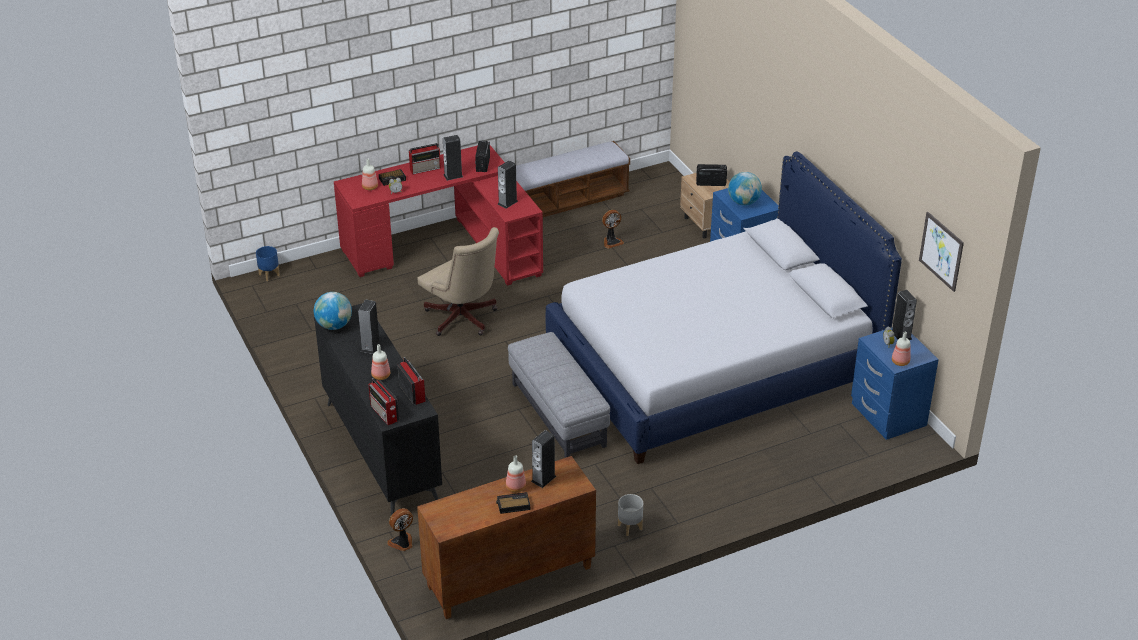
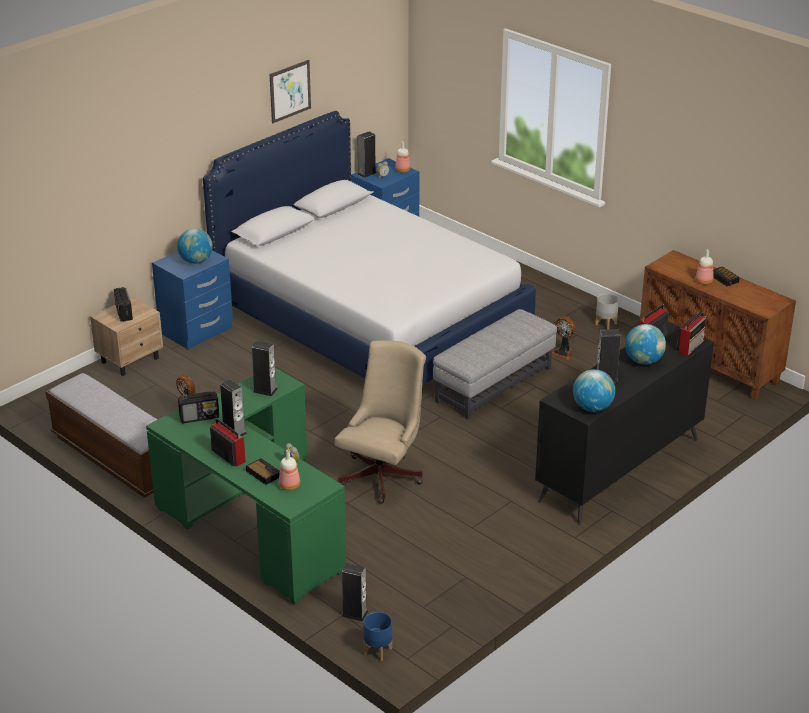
camera: 110 degrees left, 5 degrees down
red desk [334,145,543,286] -> green desk [146,368,346,604]
bottle [371,344,390,380] -> globe [625,324,666,365]
fan [387,508,413,551] -> fan moved to [552,317,576,360]
speaker [531,430,556,488] -> speaker moved to [342,563,368,621]
picture [919,212,964,292] -> picture moved to [270,60,311,123]

